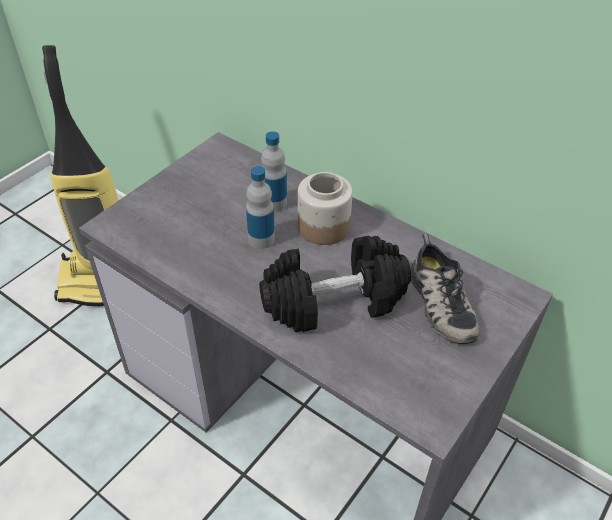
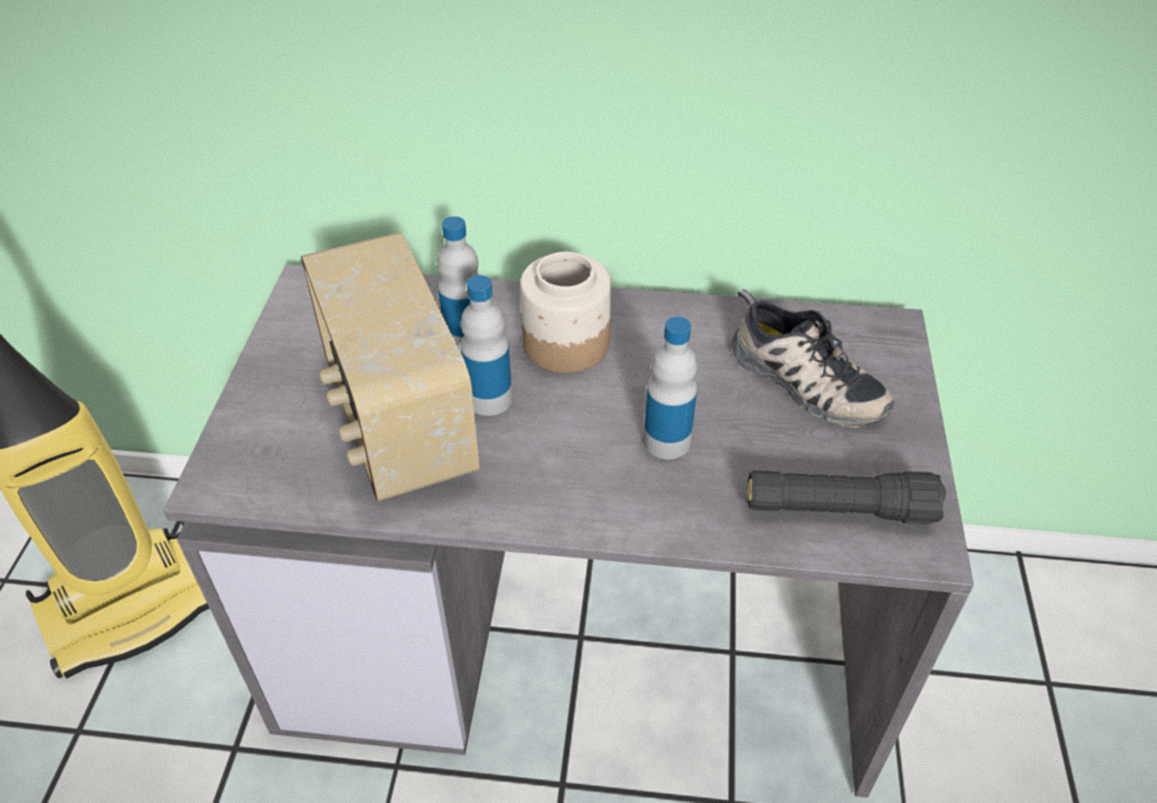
camera: 30 degrees left, 0 degrees up
black dumbbell [259,236,411,332] -> bottle [644,317,697,460]
none -> radio [301,232,480,502]
none -> black flashlight [747,470,946,524]

